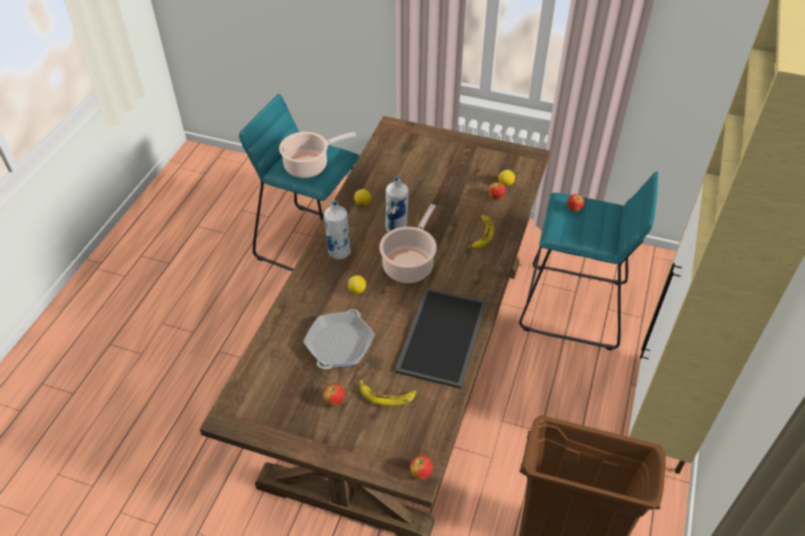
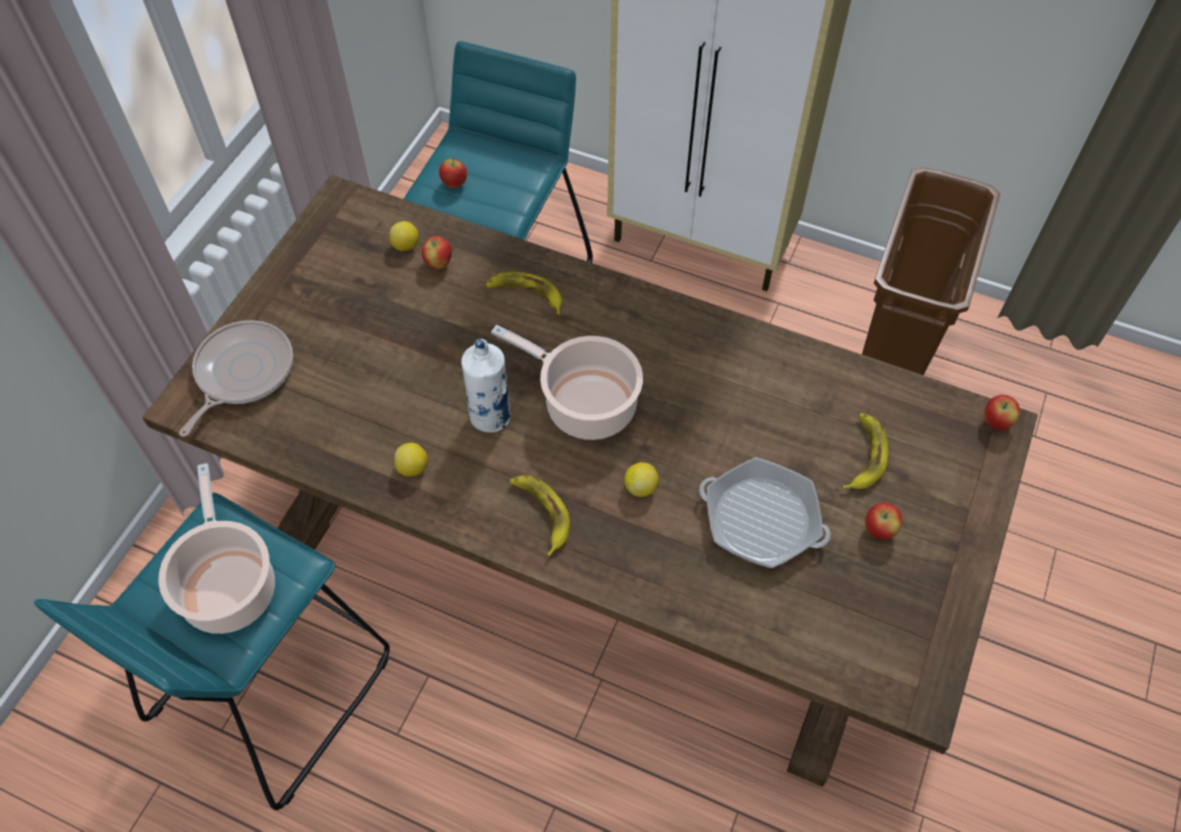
camera: 85 degrees left, 10 degrees up
white bottle [324,201,351,259] -> banana [510,475,570,557]
tray [395,288,486,389] -> none
none -> frying pan [179,320,293,437]

